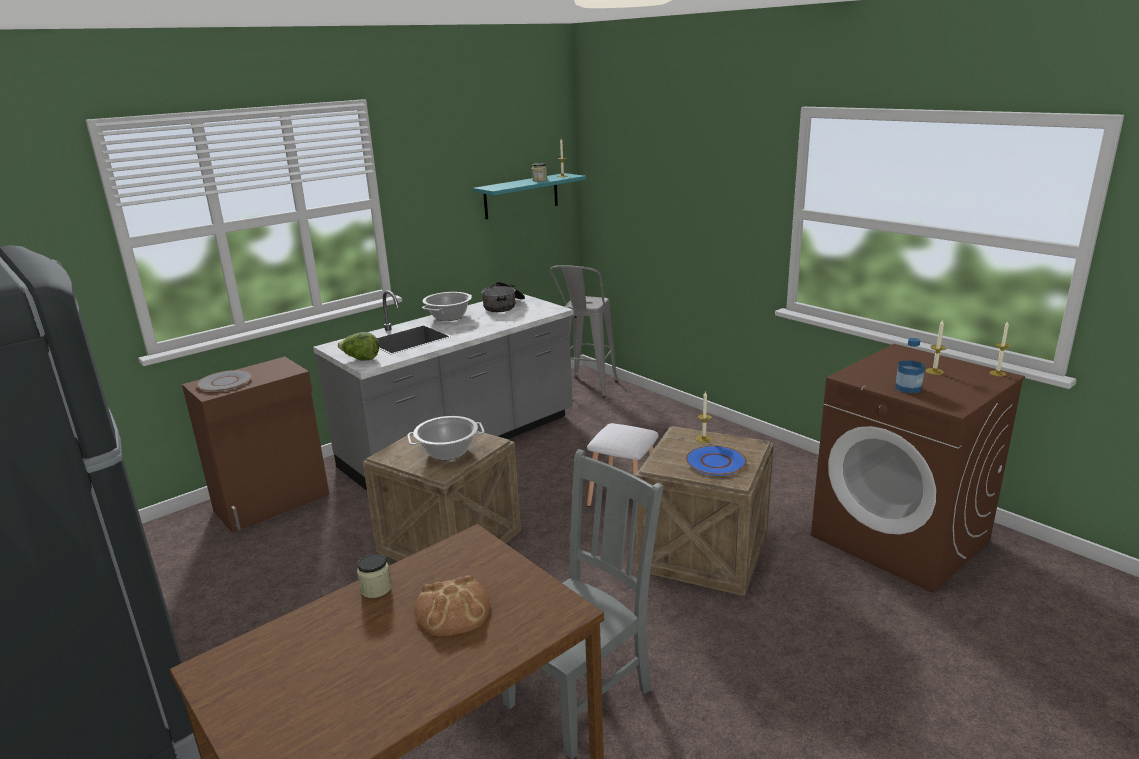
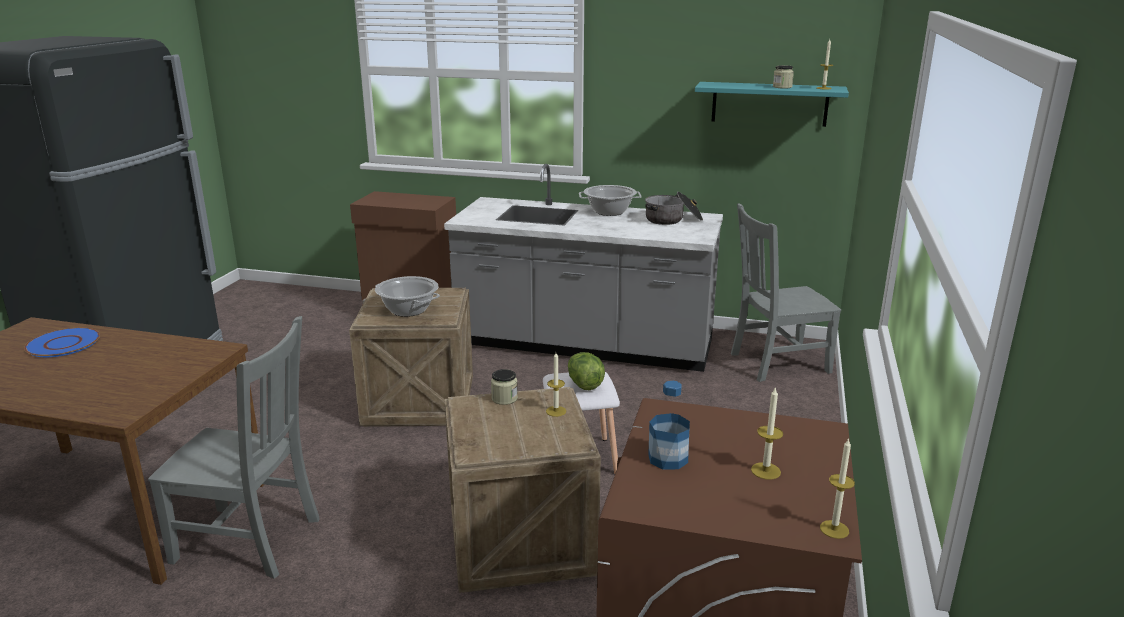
camera: 55 degrees right, 0 degrees up
grey plate [196,370,253,392] -> none
lettuce [338,332,379,361] -> lettuce moved to [568,352,605,390]
jar [357,554,392,598] -> jar moved to [491,369,518,405]
bread [414,575,491,636] -> none
grey stool [549,265,618,398] -> grey chair [731,203,841,382]
blue plate [686,446,747,476] -> blue plate moved to [24,328,100,357]

